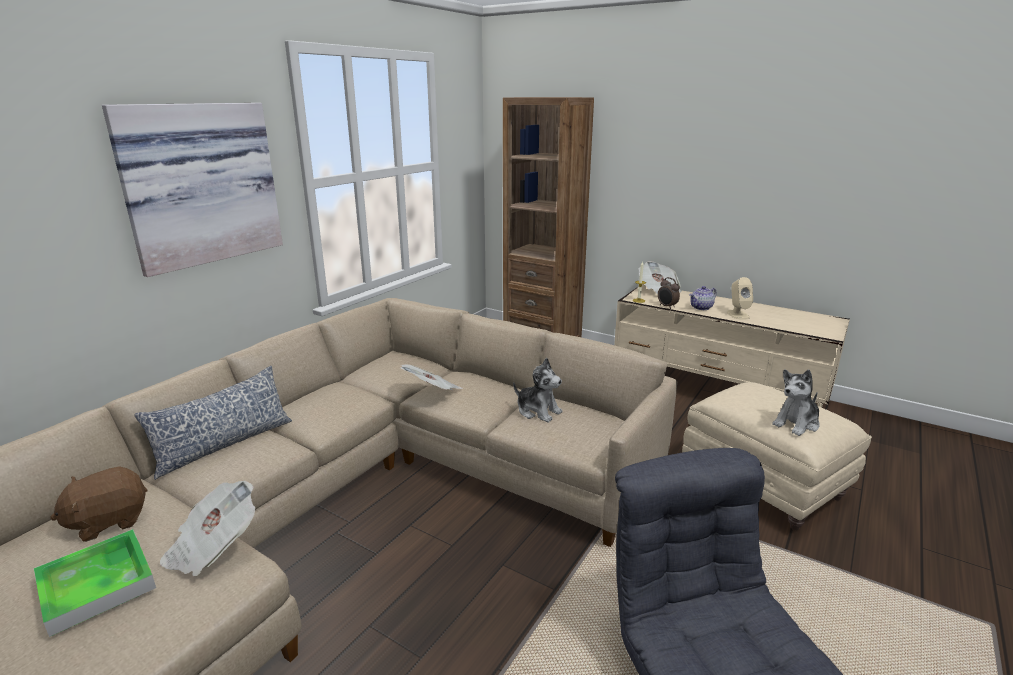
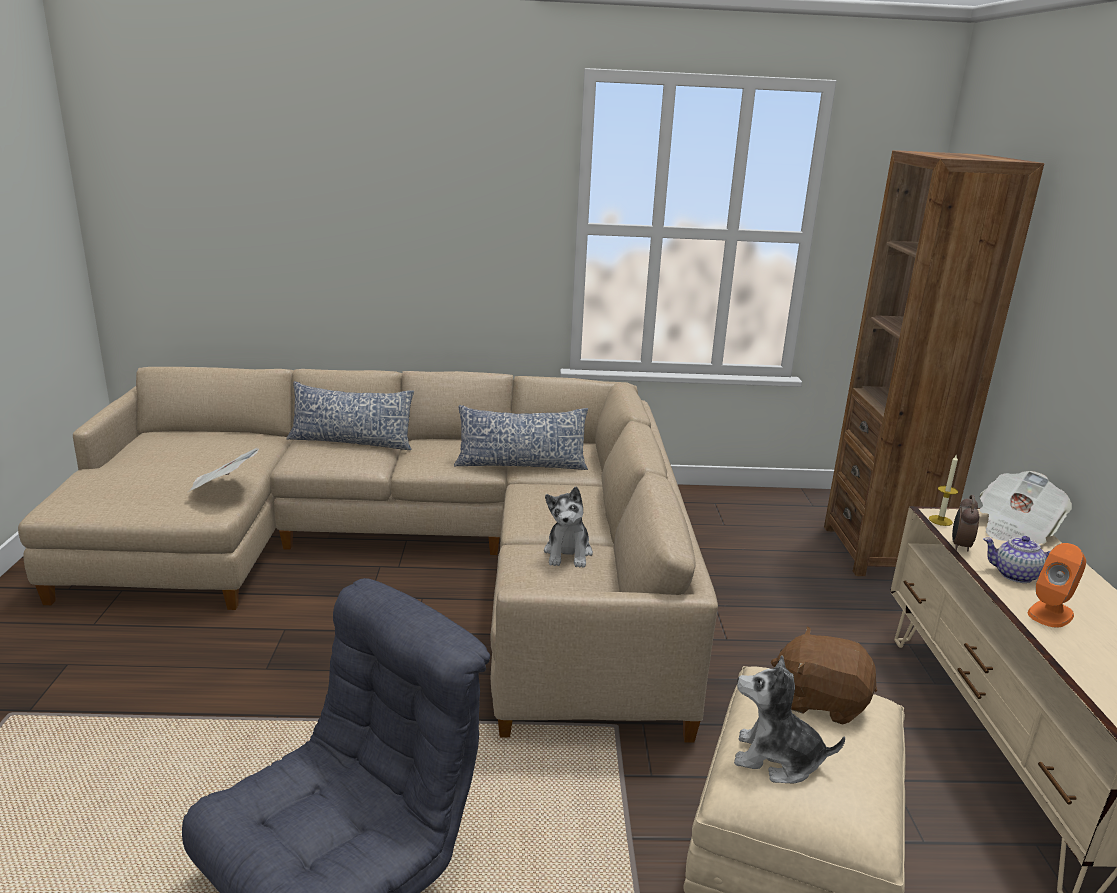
camera: 55 degrees right, 0 degrees up
tray [34,529,156,637] -> none
brown plush toy [50,466,147,542] -> brown plush toy moved to [771,626,877,724]
picture [102,103,283,277] -> none
newspaper [400,364,463,390] -> none
beige speaker [727,277,753,320] -> orange speaker [1028,543,1086,628]
none -> pillow [454,405,588,470]

